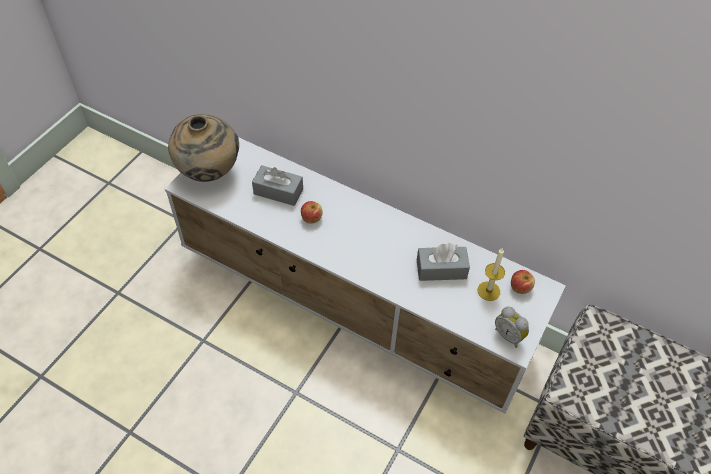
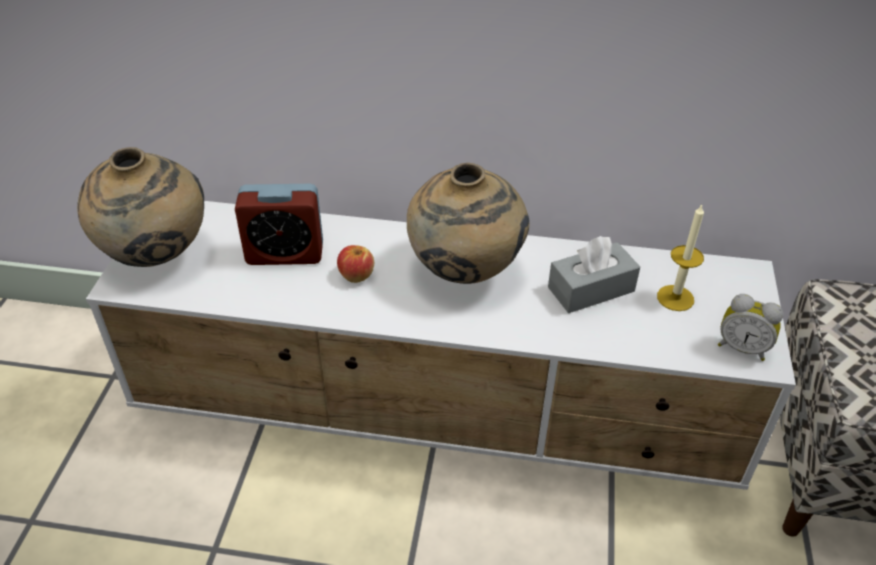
camera: 20 degrees left, 10 degrees down
grey tissue box [252,165,303,206] -> alarm clock [235,184,323,265]
apple [511,270,535,294] -> none
none -> beige vase [407,163,530,284]

